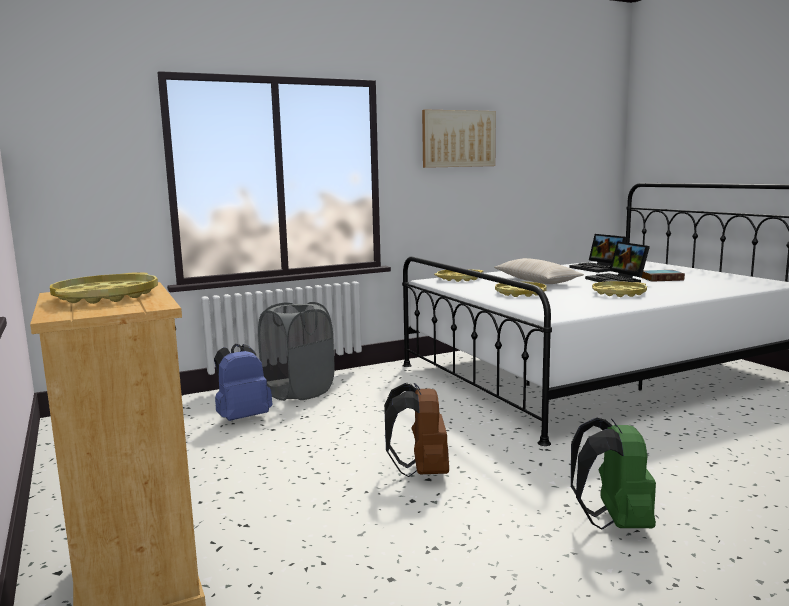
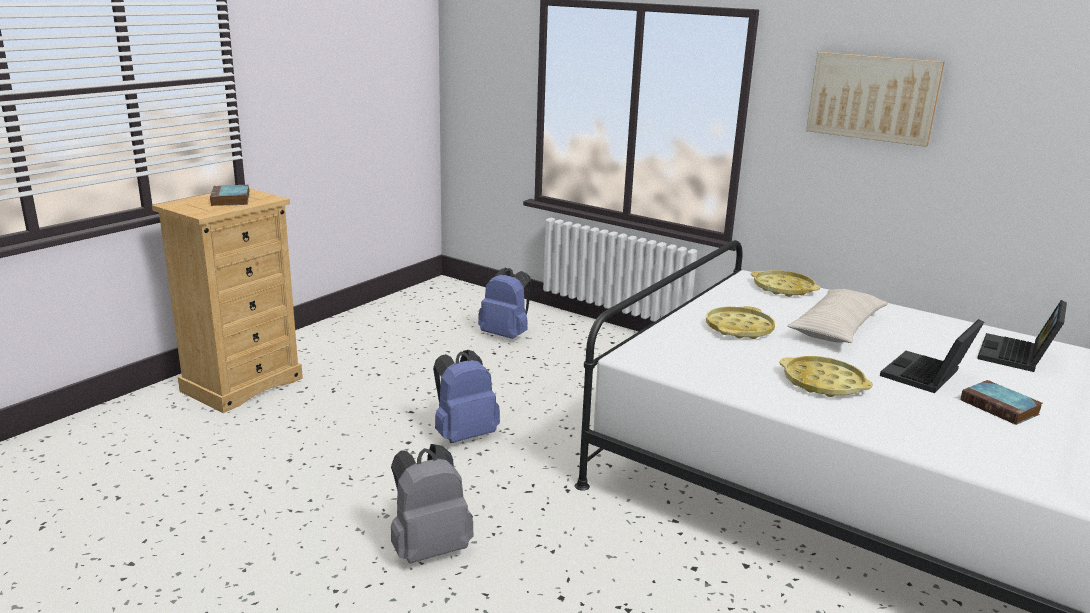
camera: 60 degrees right, 10 degrees up
yellow tray [50,272,158,304] -> book [210,185,249,206]
grey laundry basket [258,302,335,401] -> none
brown backpack [384,383,449,477] -> blue backpack [433,350,500,443]
green backpack [571,418,656,530] -> grey backpack [391,444,474,563]

